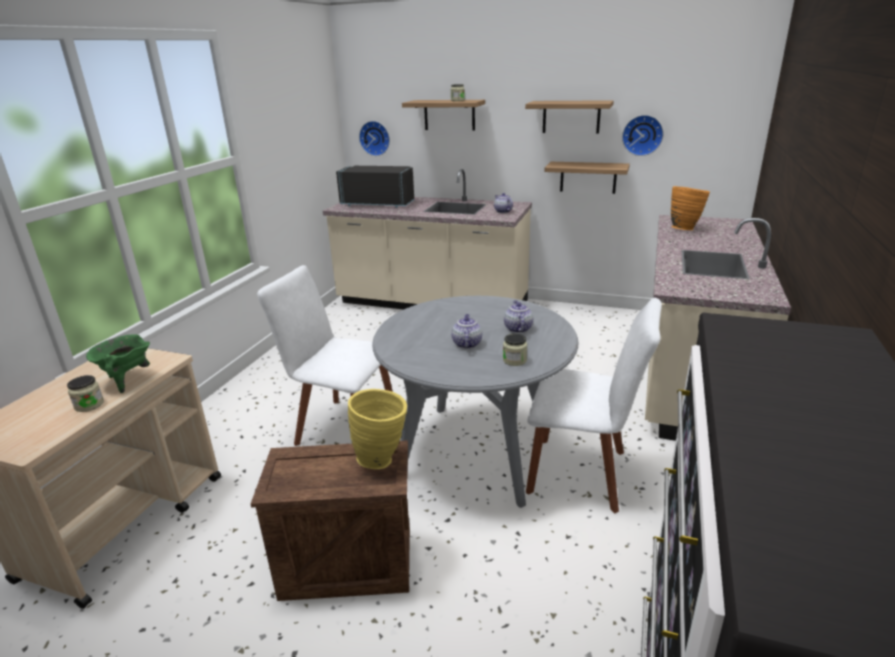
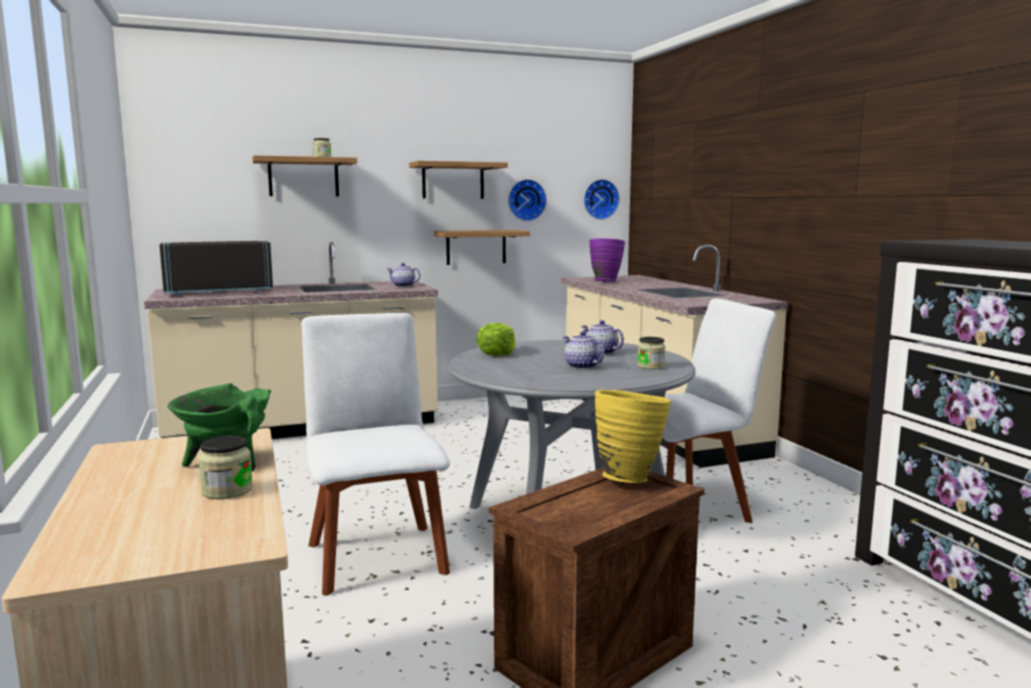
camera: 40 degrees left, 15 degrees down
white chair [257,265,393,446] -> white chair turned 90 degrees clockwise [301,313,450,596]
wall clock [359,121,390,156] -> wall clock moved to [584,179,620,220]
orange vase [671,186,710,230] -> purple vase [590,238,625,281]
none -> lettuce [476,323,516,356]

